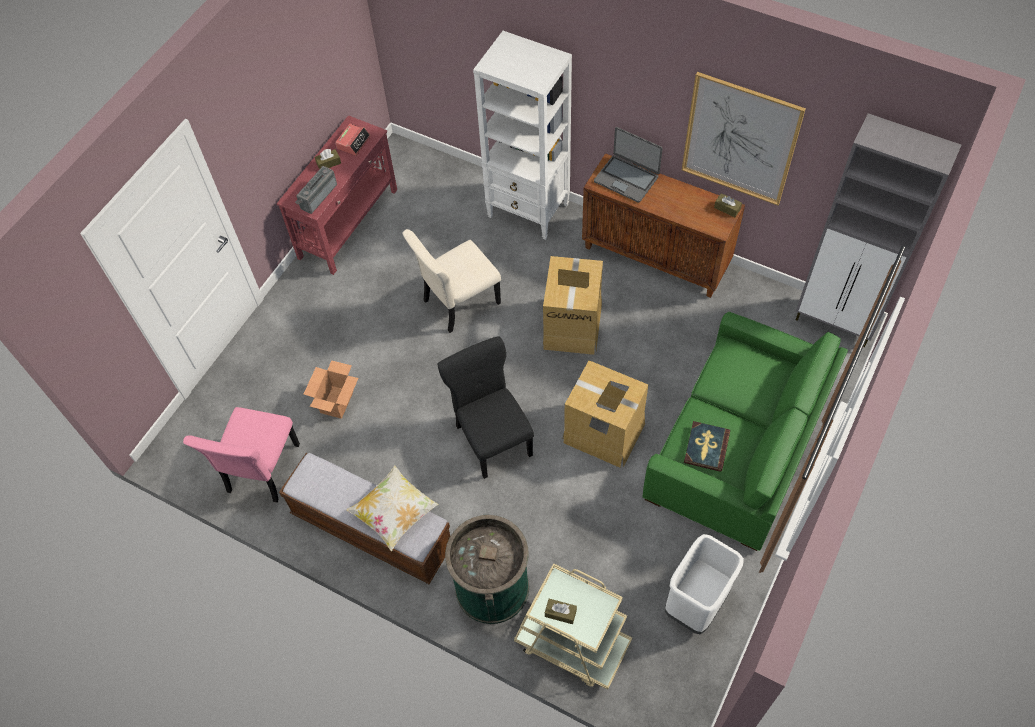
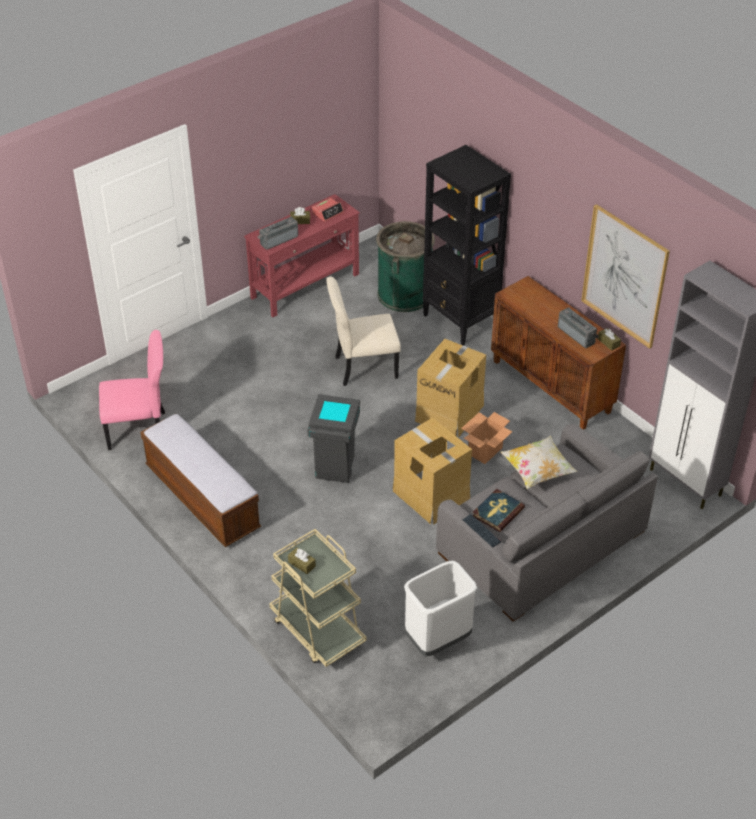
camera: 20 degrees right, 15 degrees down
pink chair [183,407,300,503] -> pink chair turned 135 degrees counterclockwise [99,330,165,451]
cardboard box [304,360,358,419] -> cardboard box moved to [461,412,513,464]
pillow [347,466,438,551] -> pillow moved to [501,436,577,489]
black chair [438,336,534,479] -> grey trash can [307,394,360,483]
green trash can [445,515,529,624] -> green trash can moved to [376,221,435,312]
white bookcase [473,31,572,240] -> black bookcase [422,145,511,345]
laptop [594,127,663,203] -> none
green sofa [642,312,848,551] -> grey sofa [436,423,658,622]
none -> keyboard [462,514,501,547]
none -> radio [558,307,599,348]

